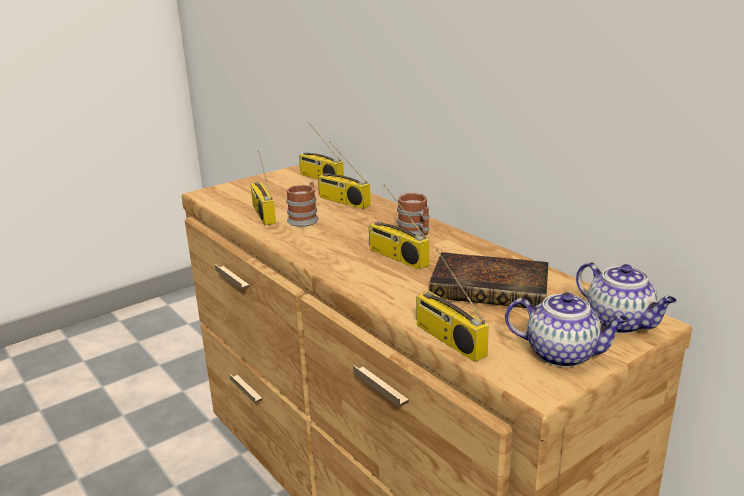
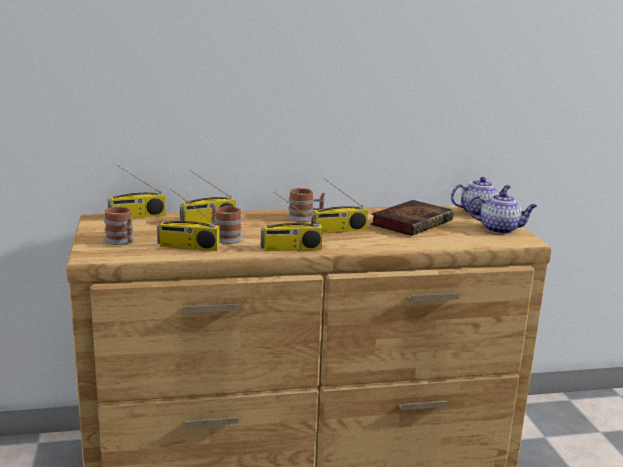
camera: 65 degrees left, 5 degrees down
radio [416,249,489,362] -> radio moved to [261,192,323,251]
teapot [505,292,629,367] -> teapot turned 60 degrees clockwise [468,191,537,234]
none -> mug [104,206,135,245]

